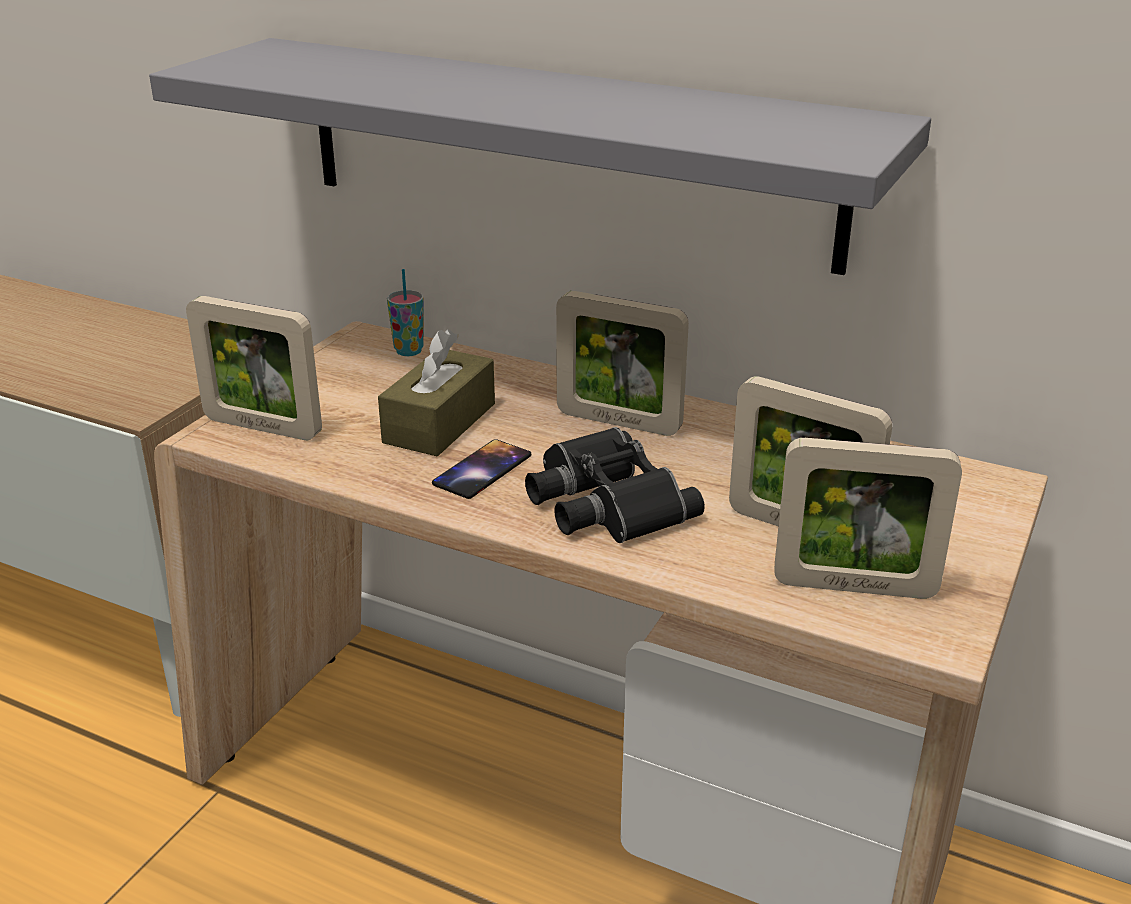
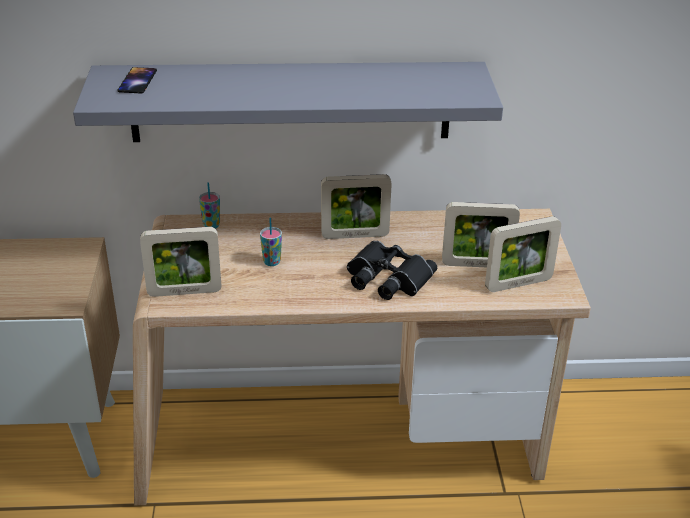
camera: 30 degrees left, 5 degrees up
brown tissue box [378,329,495,457] -> cup [260,217,282,266]
phone [432,439,531,499] -> phone moved to [117,67,157,93]

